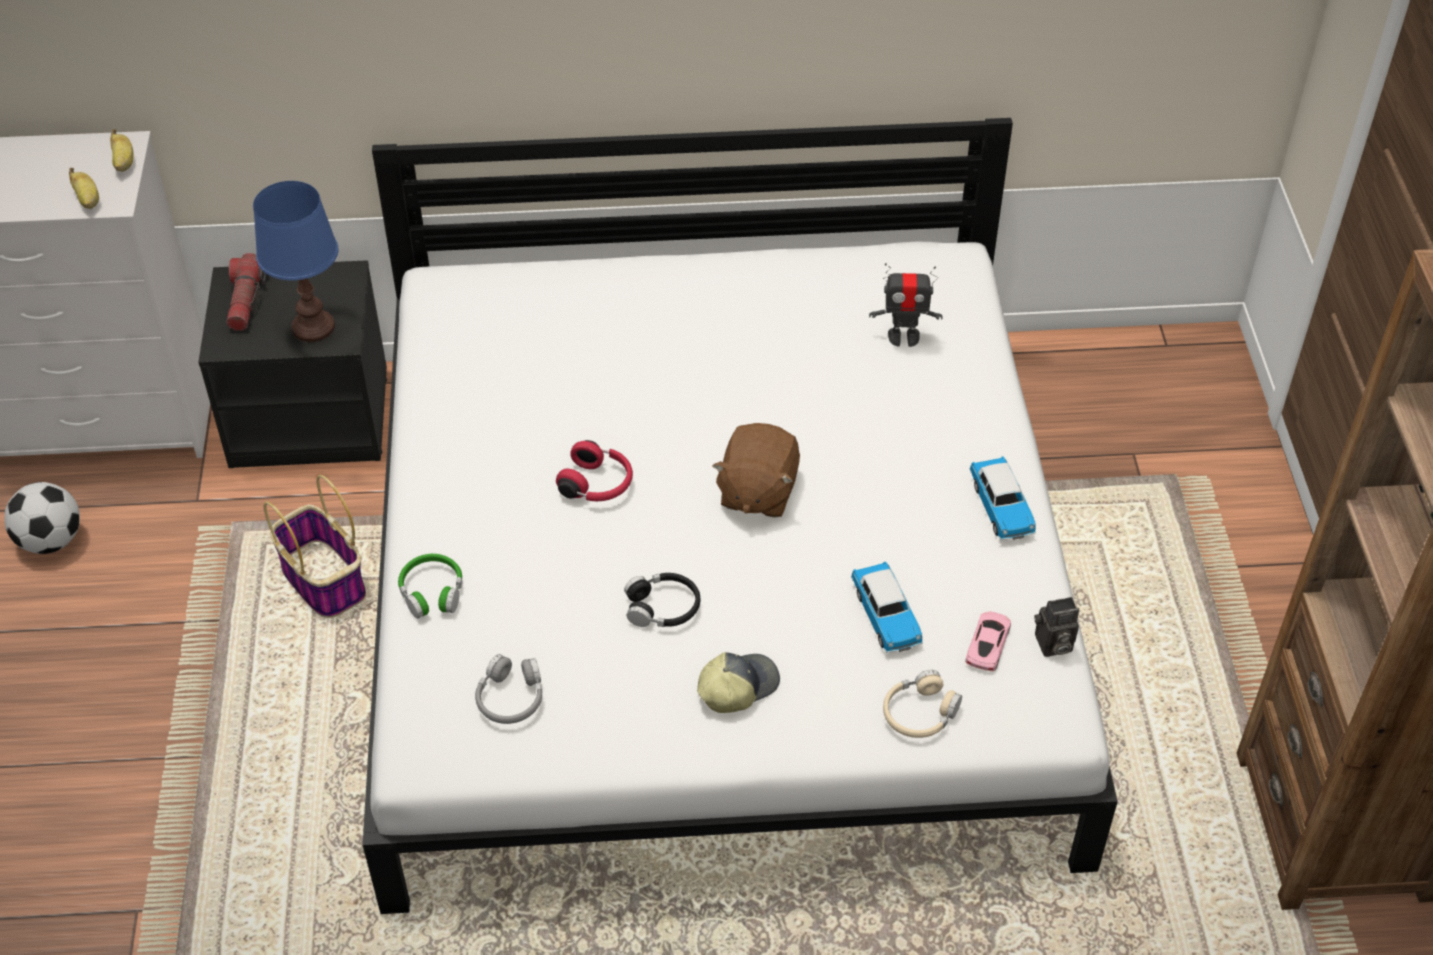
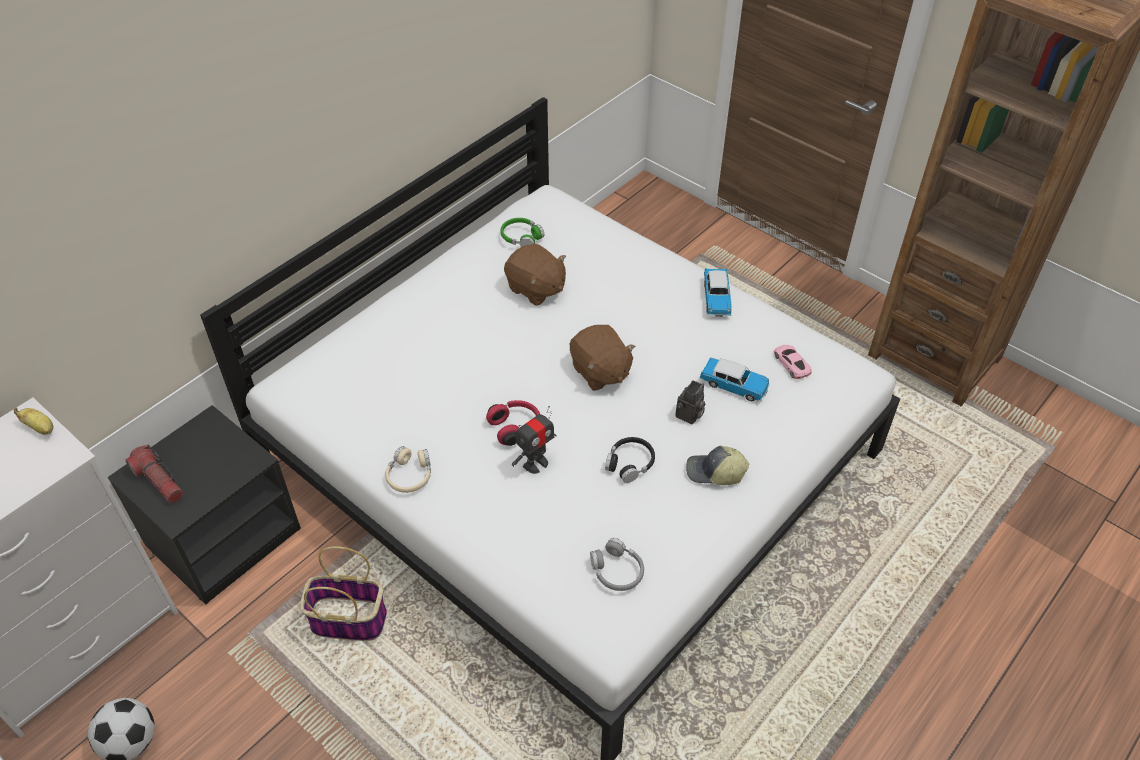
camera: 45 degrees left, 0 degrees up
banana [69,168,99,209] -> none
blue table lamp [253,181,338,342] -> none
green headphones [398,554,462,619] -> green headphones moved to [500,218,544,247]
cap [697,652,780,713] -> cap turned 90 degrees counterclockwise [686,446,749,485]
toy robot [869,263,942,347] -> toy robot moved to [512,406,557,474]
beige headphones [883,670,962,738] -> beige headphones moved to [385,446,431,493]
toy car [969,456,1036,540] -> toy car turned 60 degrees clockwise [704,268,732,317]
camera [1034,597,1079,657] -> camera moved to [675,380,705,425]
none -> brown plush toy [504,243,566,306]

